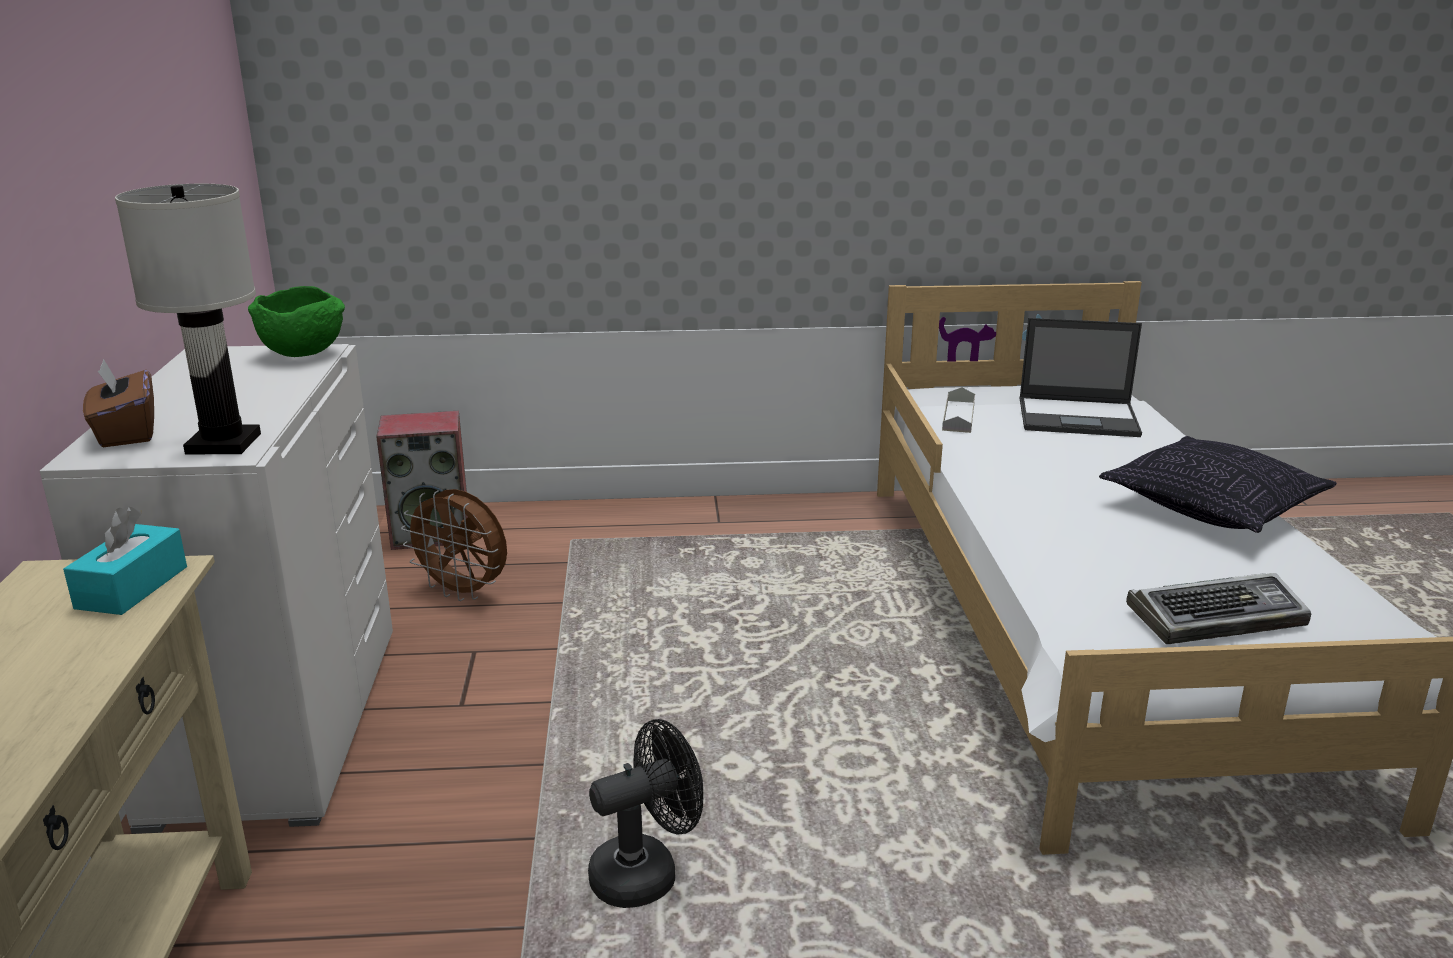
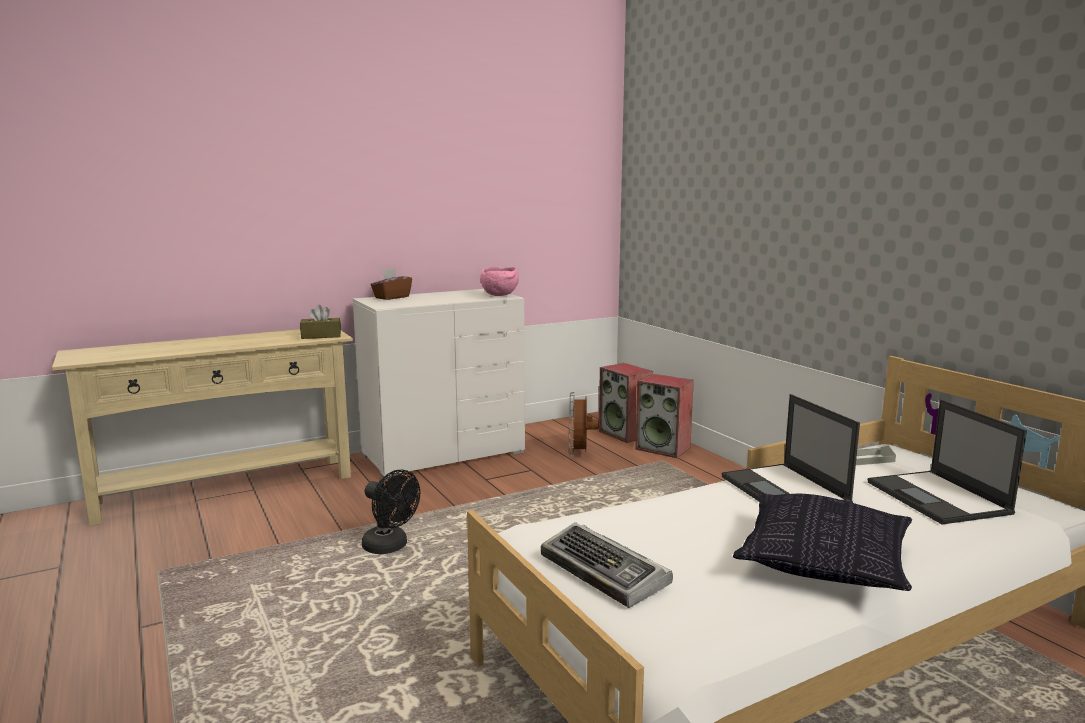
camera: 65 degrees right, 10 degrees down
turquoise tissue box [63,507,187,615] -> brown tissue box [300,305,341,339]
white table lamp [115,184,261,454] -> none
green bowl [248,286,345,357] -> pink bowl [480,267,519,296]
none -> speaker [635,374,694,458]
none -> laptop [722,394,860,503]

